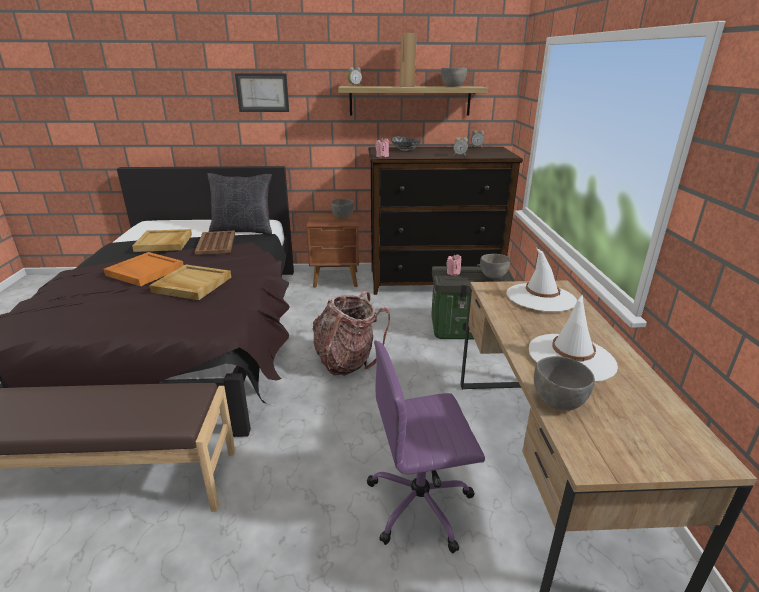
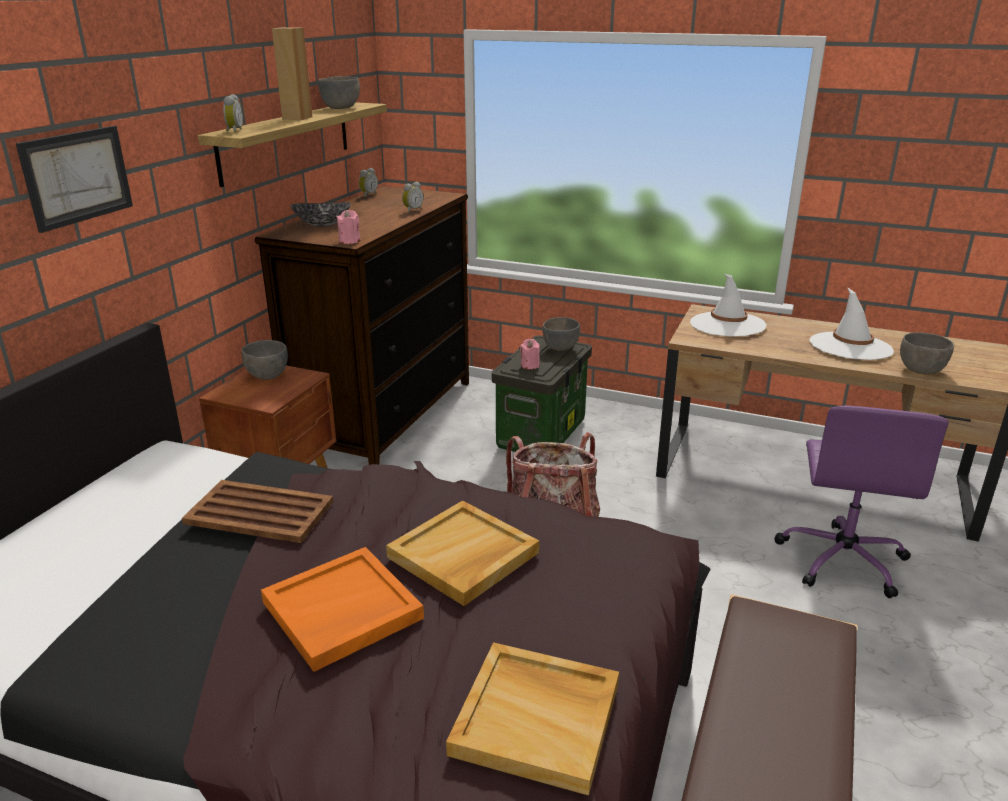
camera: 65 degrees left, 0 degrees up
beige tray [132,229,192,252] -> beige tray moved to [446,642,619,796]
black pillow [208,173,272,235] -> none

